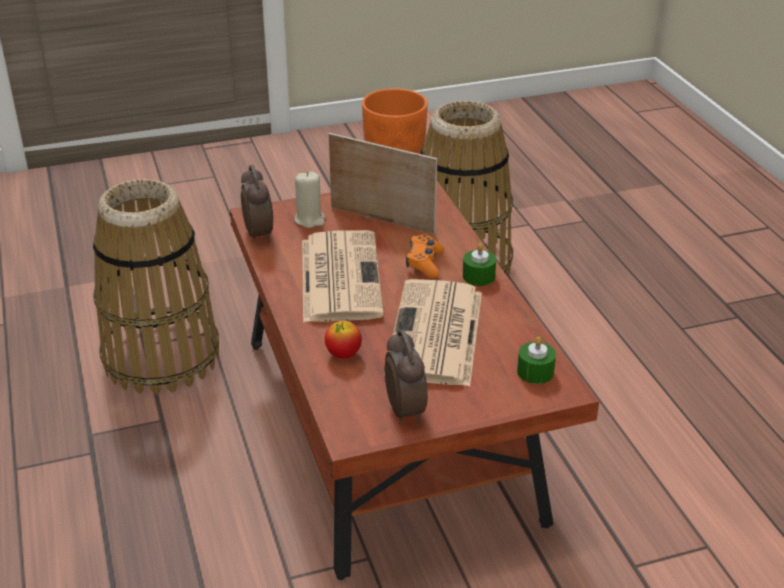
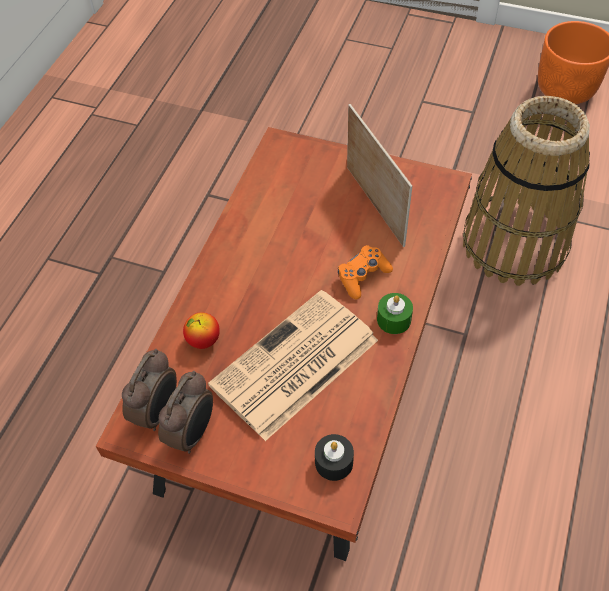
camera: 40 degrees right, 20 degrees up
basket [93,179,219,394] -> none
alarm clock [241,165,273,242] -> alarm clock moved to [122,349,177,431]
beige candle [295,171,325,228] -> none
newspaper [302,230,384,322] -> none
green candle [517,337,556,384] -> black candle [315,434,354,481]

